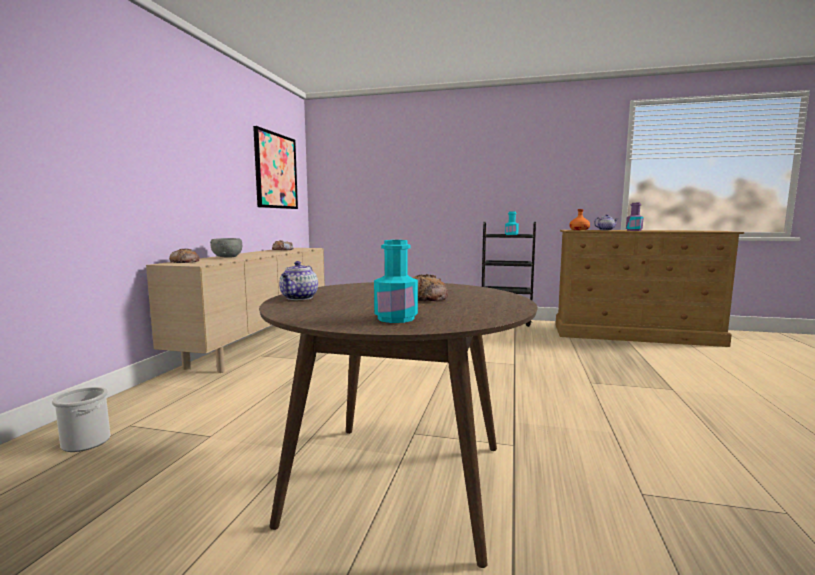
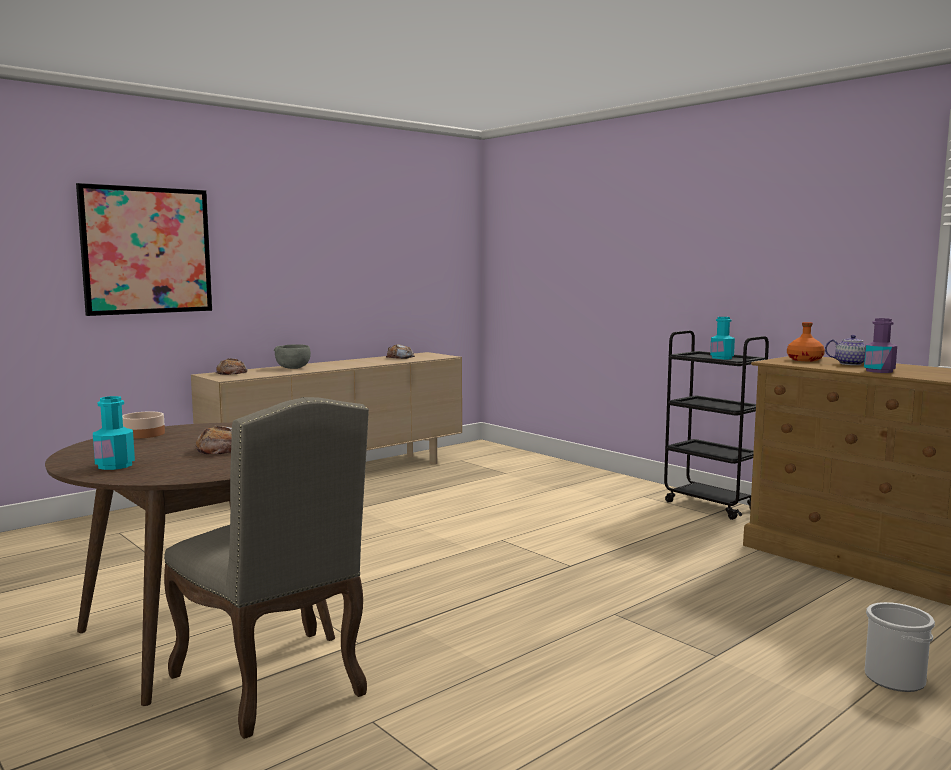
camera: 35 degrees right, 0 degrees up
bucket [52,387,110,452] -> bucket moved to [865,602,935,692]
picture [253,126,298,209] -> picture moved to [76,183,212,316]
teapot [279,261,318,300] -> bowl [122,412,165,439]
none -> grey chair [164,397,369,739]

